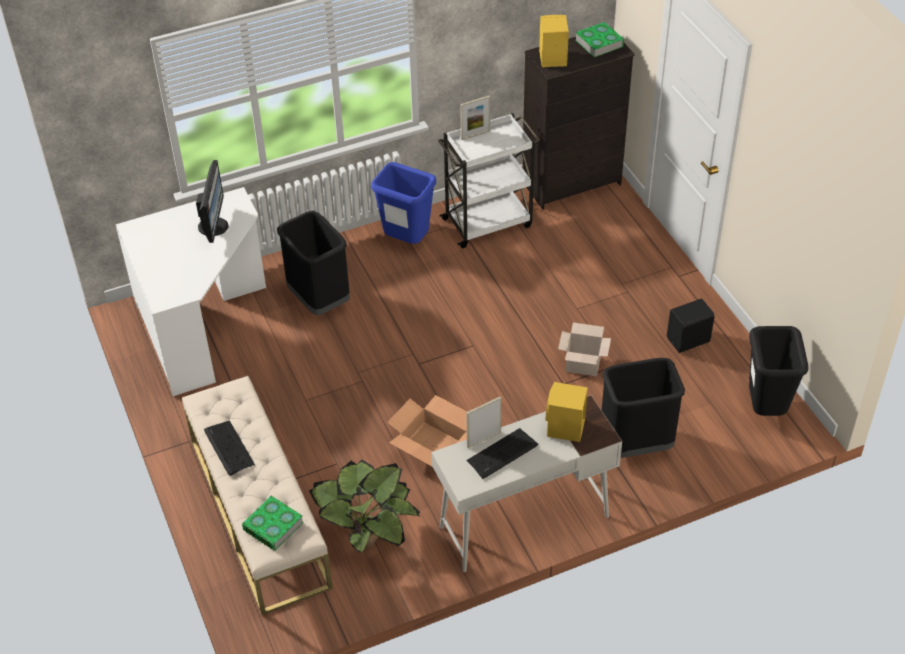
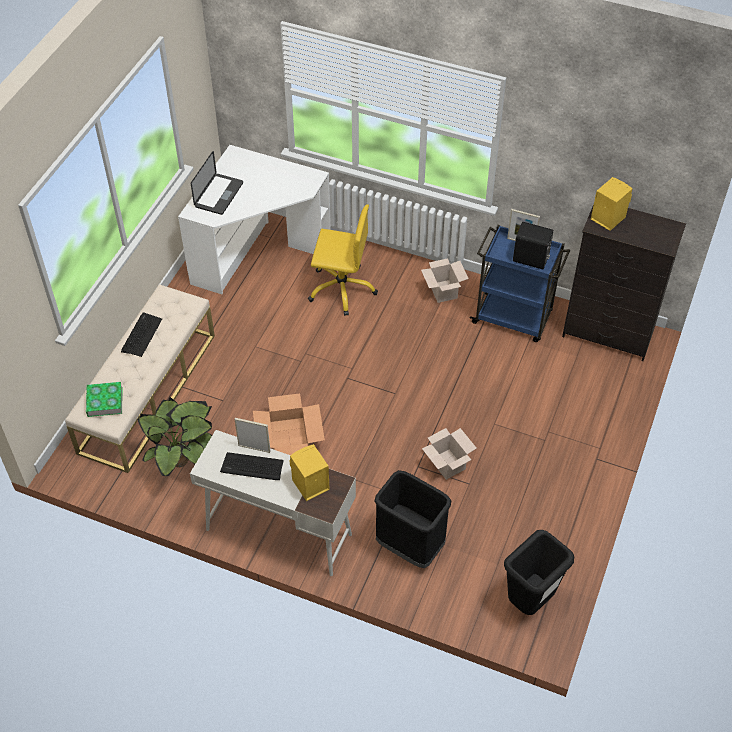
camera: 45 degrees right, 5 degrees up
monitor [196,160,229,243] -> none
black trash can [277,211,350,315] -> yellow office chair [308,204,378,316]
blue trash can [371,162,436,244] -> cardboard box [421,258,469,303]
white cart [438,113,540,248] -> blue cart [470,225,570,342]
book [576,22,624,57] -> none
black speaker [667,299,715,353] -> black speaker moved to [513,222,554,270]
none -> laptop [191,151,243,215]

